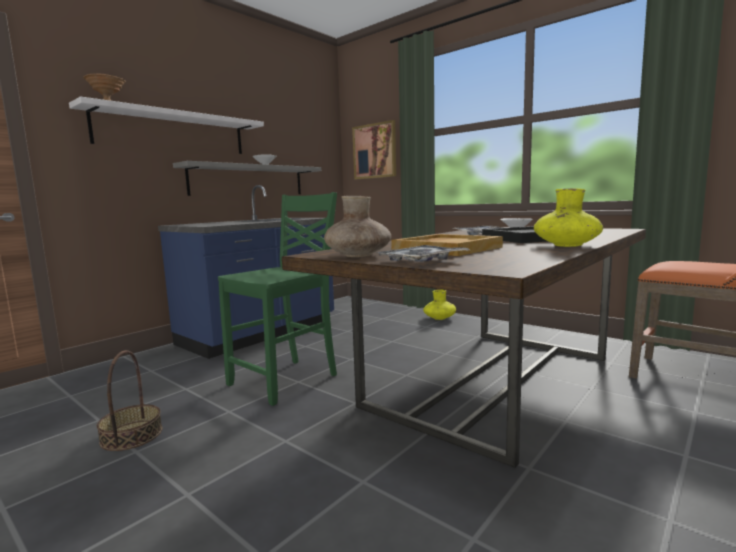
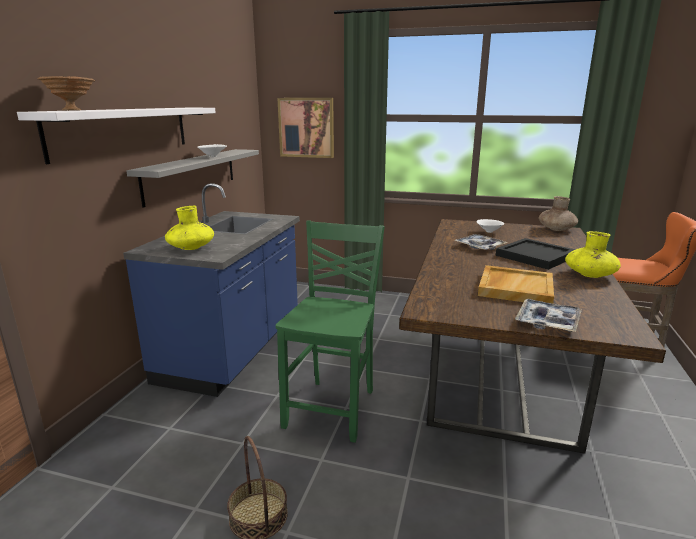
camera: 25 degrees left, 10 degrees up
brown vase [324,196,391,257] -> brown vase moved to [539,196,578,231]
yellow vase [423,290,456,320] -> yellow vase moved to [165,206,214,250]

